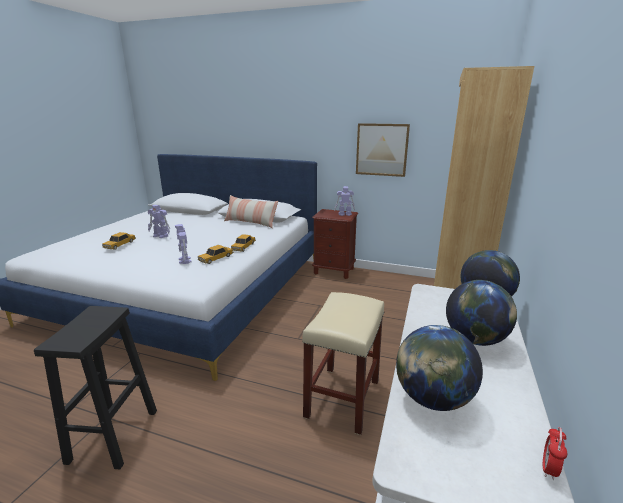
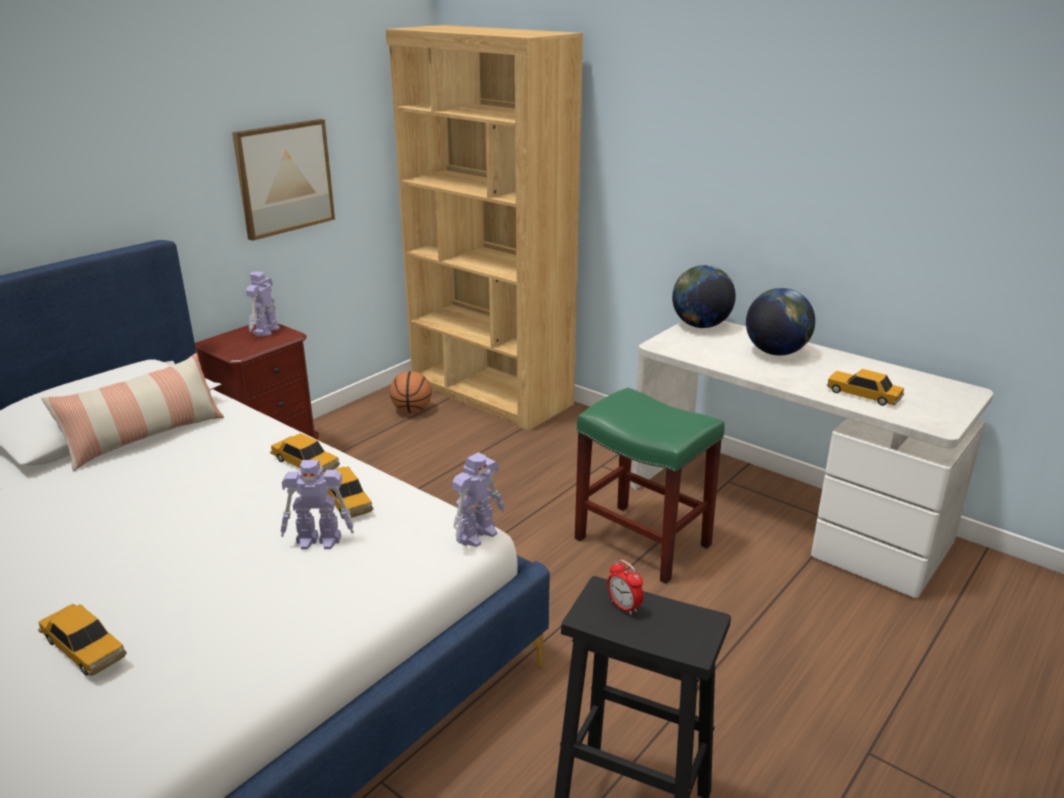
camera: 70 degrees left, 5 degrees up
toy robot [148,205,170,238] -> toy robot moved to [452,452,504,547]
beige stool [302,292,384,435] -> green stool [575,387,725,584]
globe [396,325,483,411] -> toy car [827,369,904,406]
alarm clock [543,427,567,480] -> alarm clock moved to [607,559,643,615]
none -> basketball [390,371,432,413]

